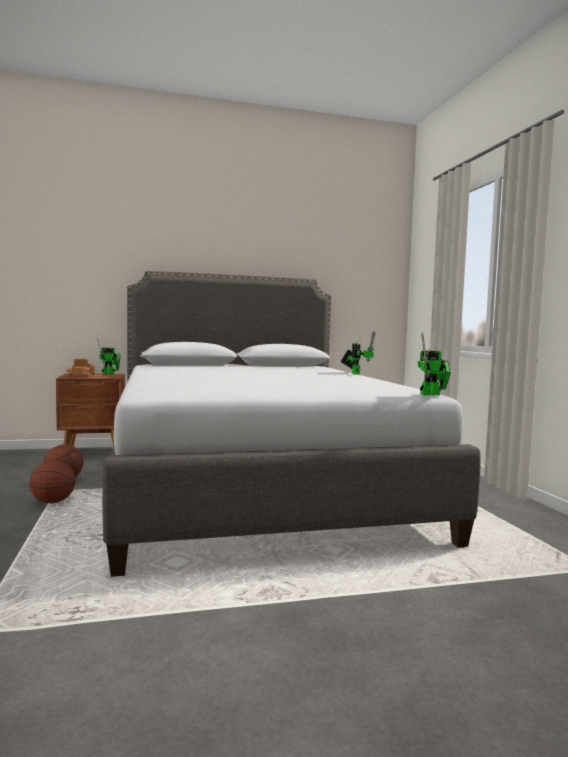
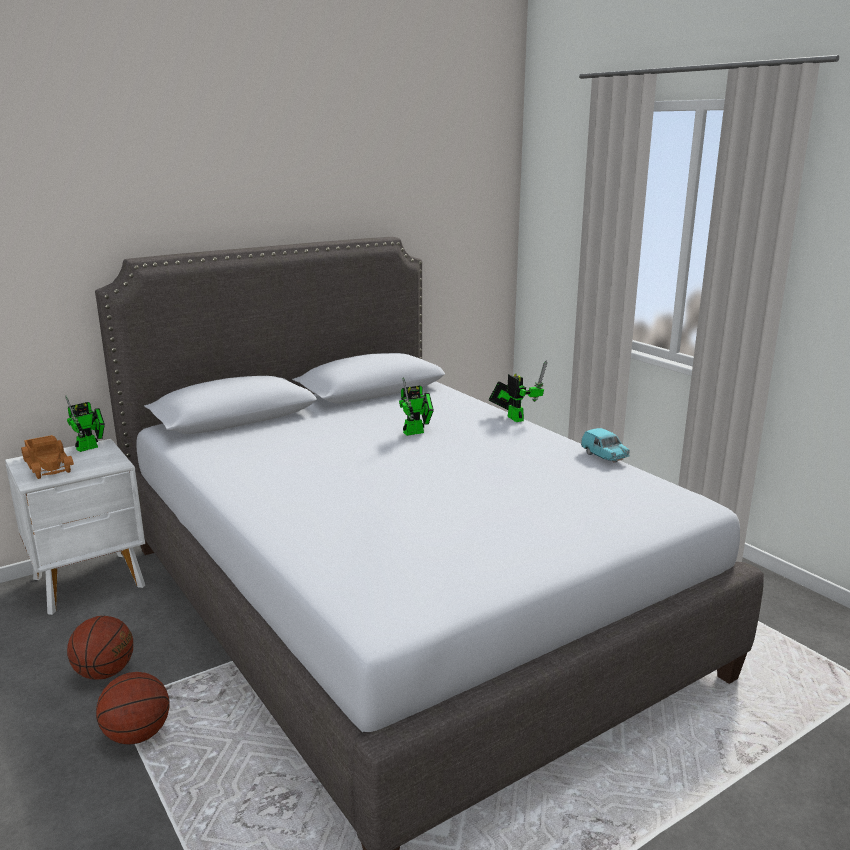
camera: 20 degrees left, 15 degrees up
brown nightstand [56,373,125,446] -> white nightstand [5,439,145,615]
toy robot [418,332,451,395] -> toy robot moved to [399,377,434,436]
none -> turquoise toy car [581,428,630,463]

